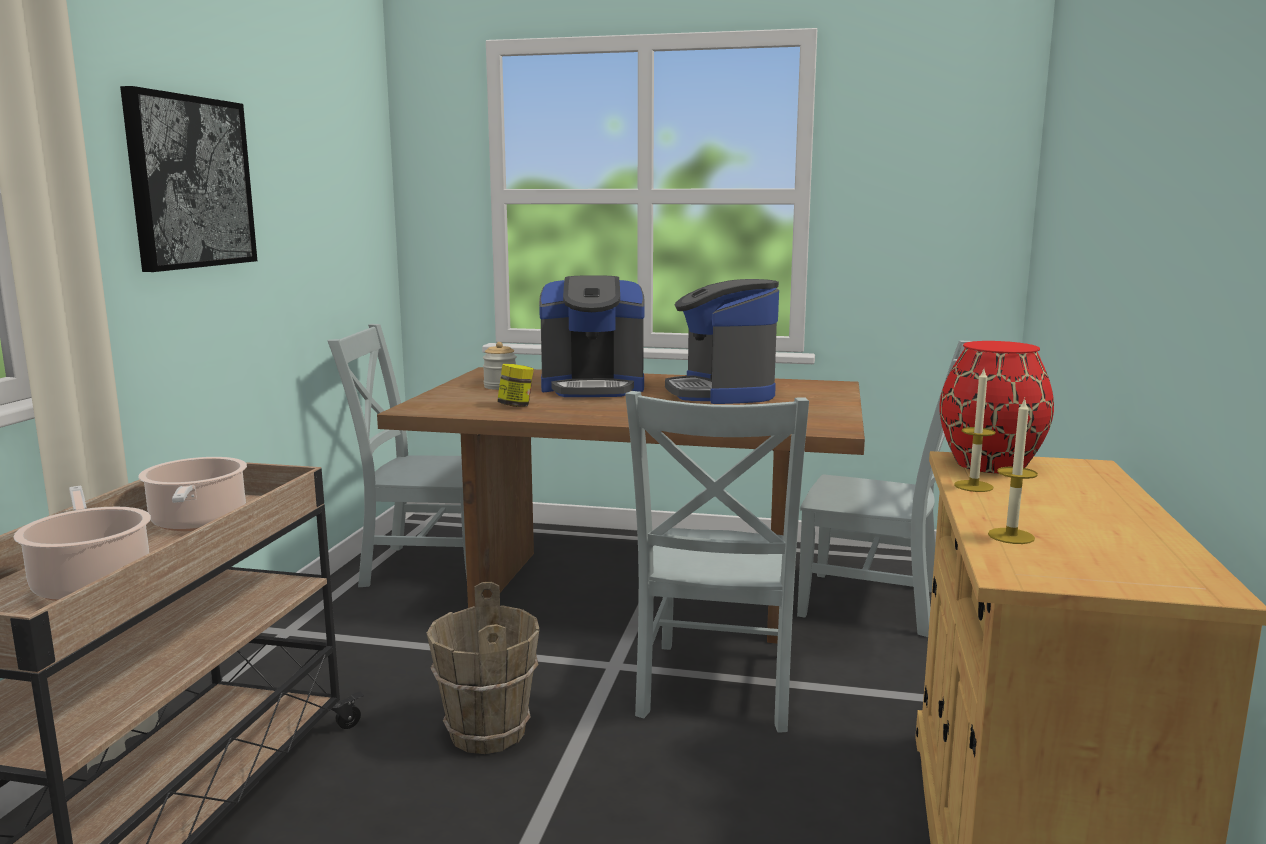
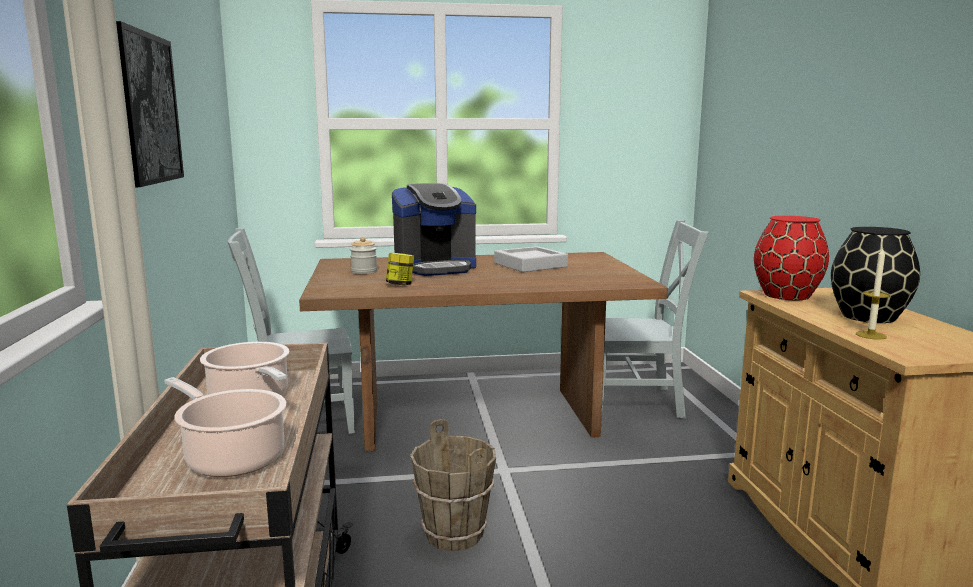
camera: 20 degrees left, 0 degrees up
grey chair [625,391,809,733] -> none
coffee machine [665,279,779,404] -> grey tray [494,246,568,272]
candle [954,369,995,492] -> none
none -> black vase [831,227,920,323]

